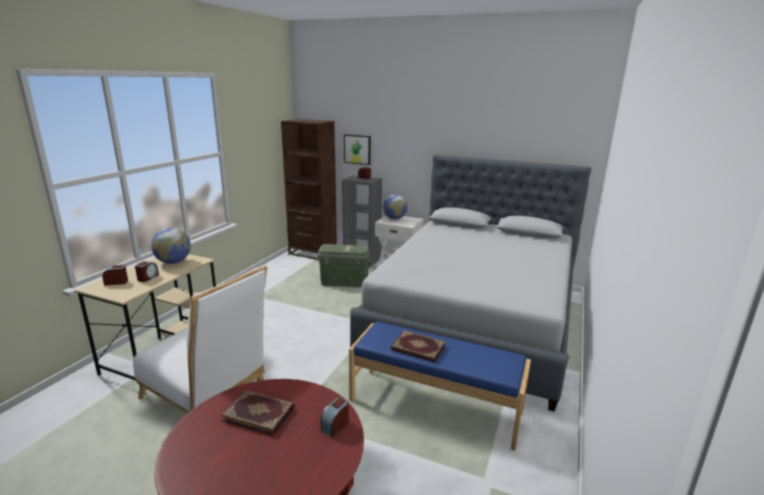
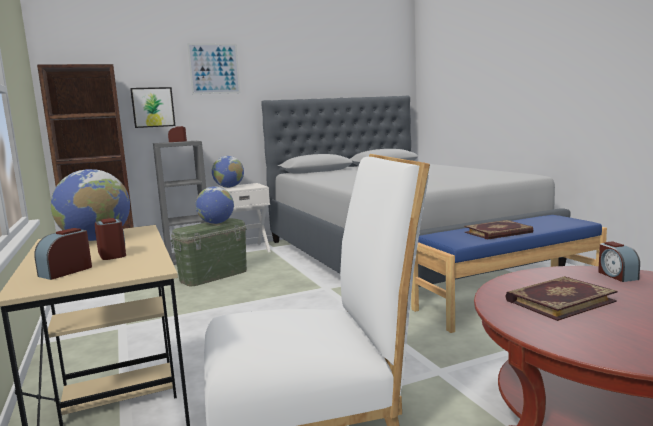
camera: 45 degrees left, 10 degrees down
none -> picture [187,43,240,94]
none -> globe [196,186,234,224]

